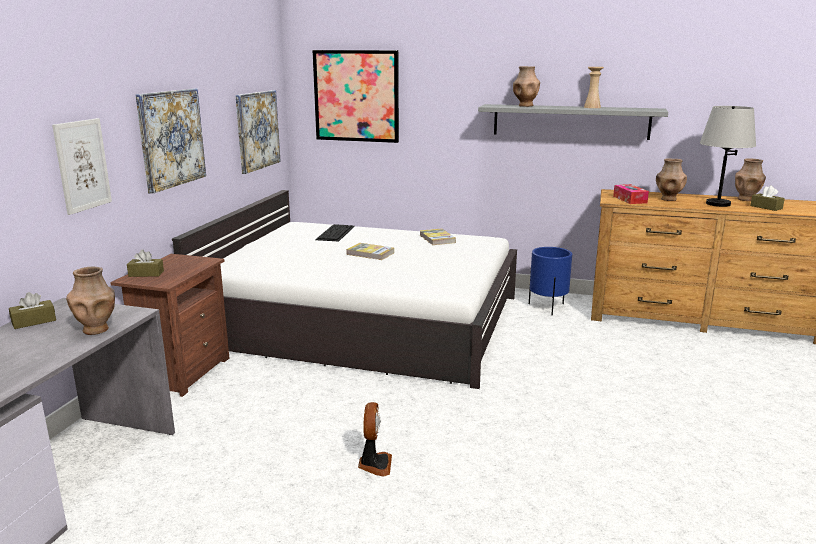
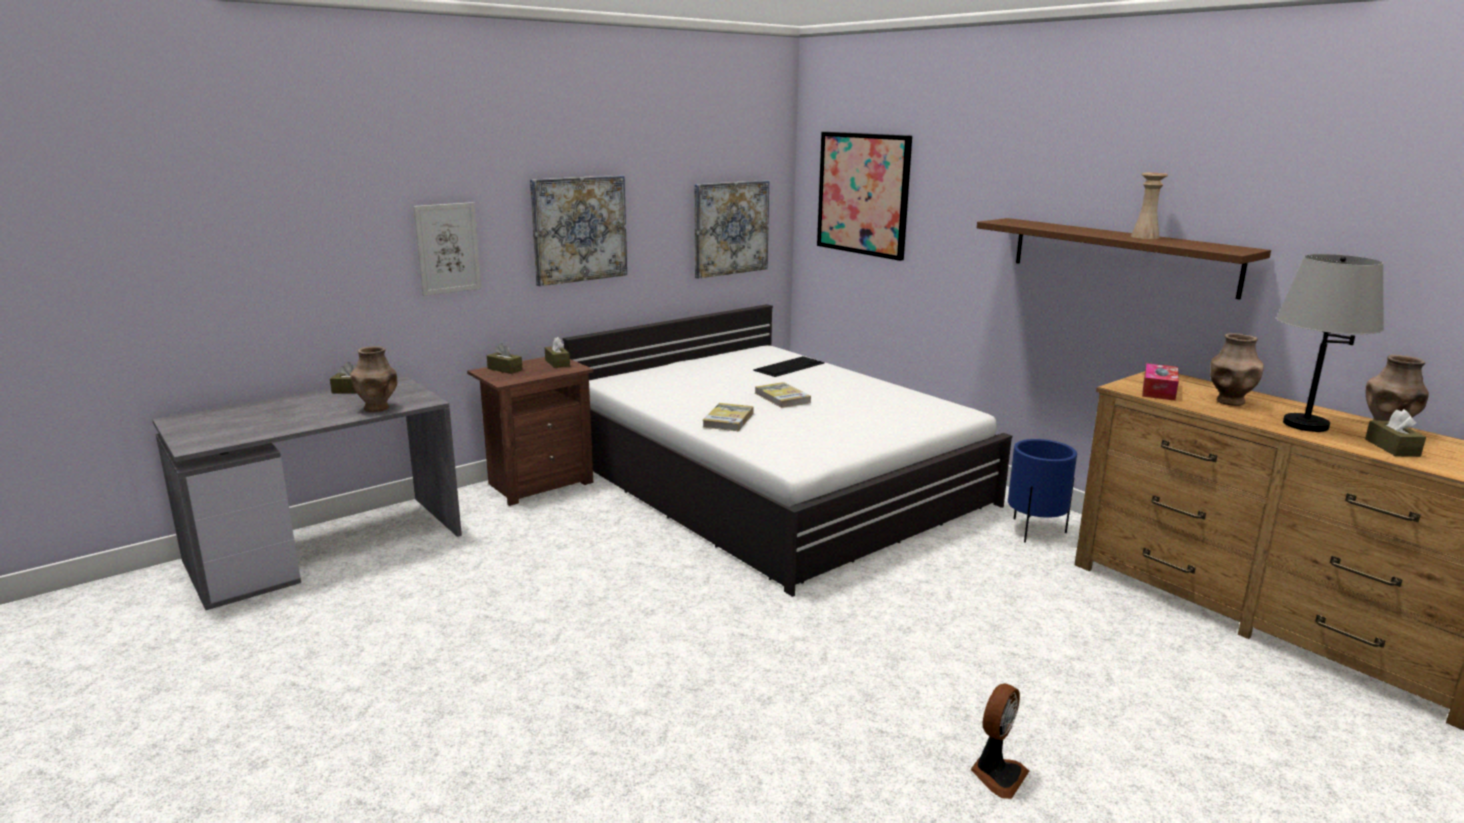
camera: 35 degrees right, 0 degrees up
fan [358,402,392,476] -> fan moved to [971,684,1029,799]
book [420,229,456,245] -> book moved to [703,403,754,431]
grey shelf [478,104,668,140] -> brown shelf [977,218,1271,300]
brown vase [513,66,540,107] -> none
none -> brown tissue box [545,337,570,368]

